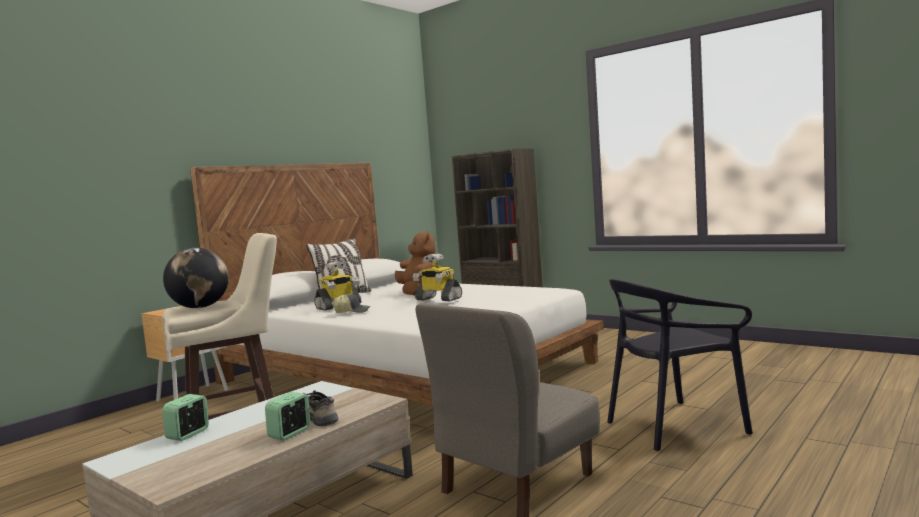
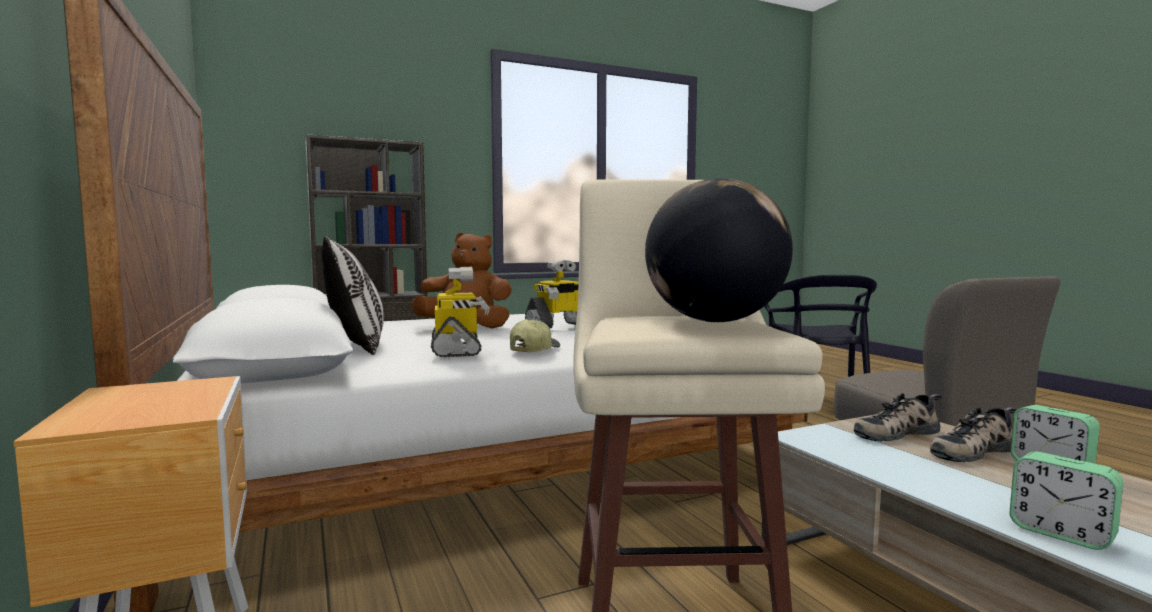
camera: 65 degrees left, 0 degrees up
none -> shoe [854,393,942,441]

